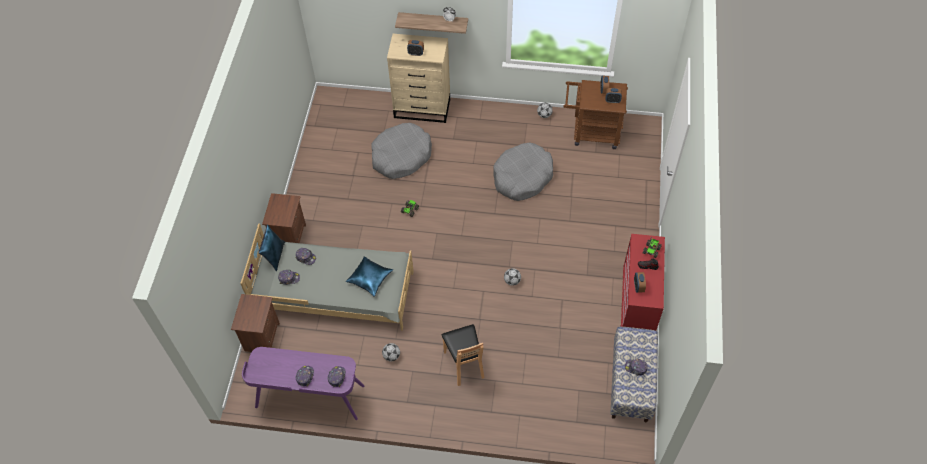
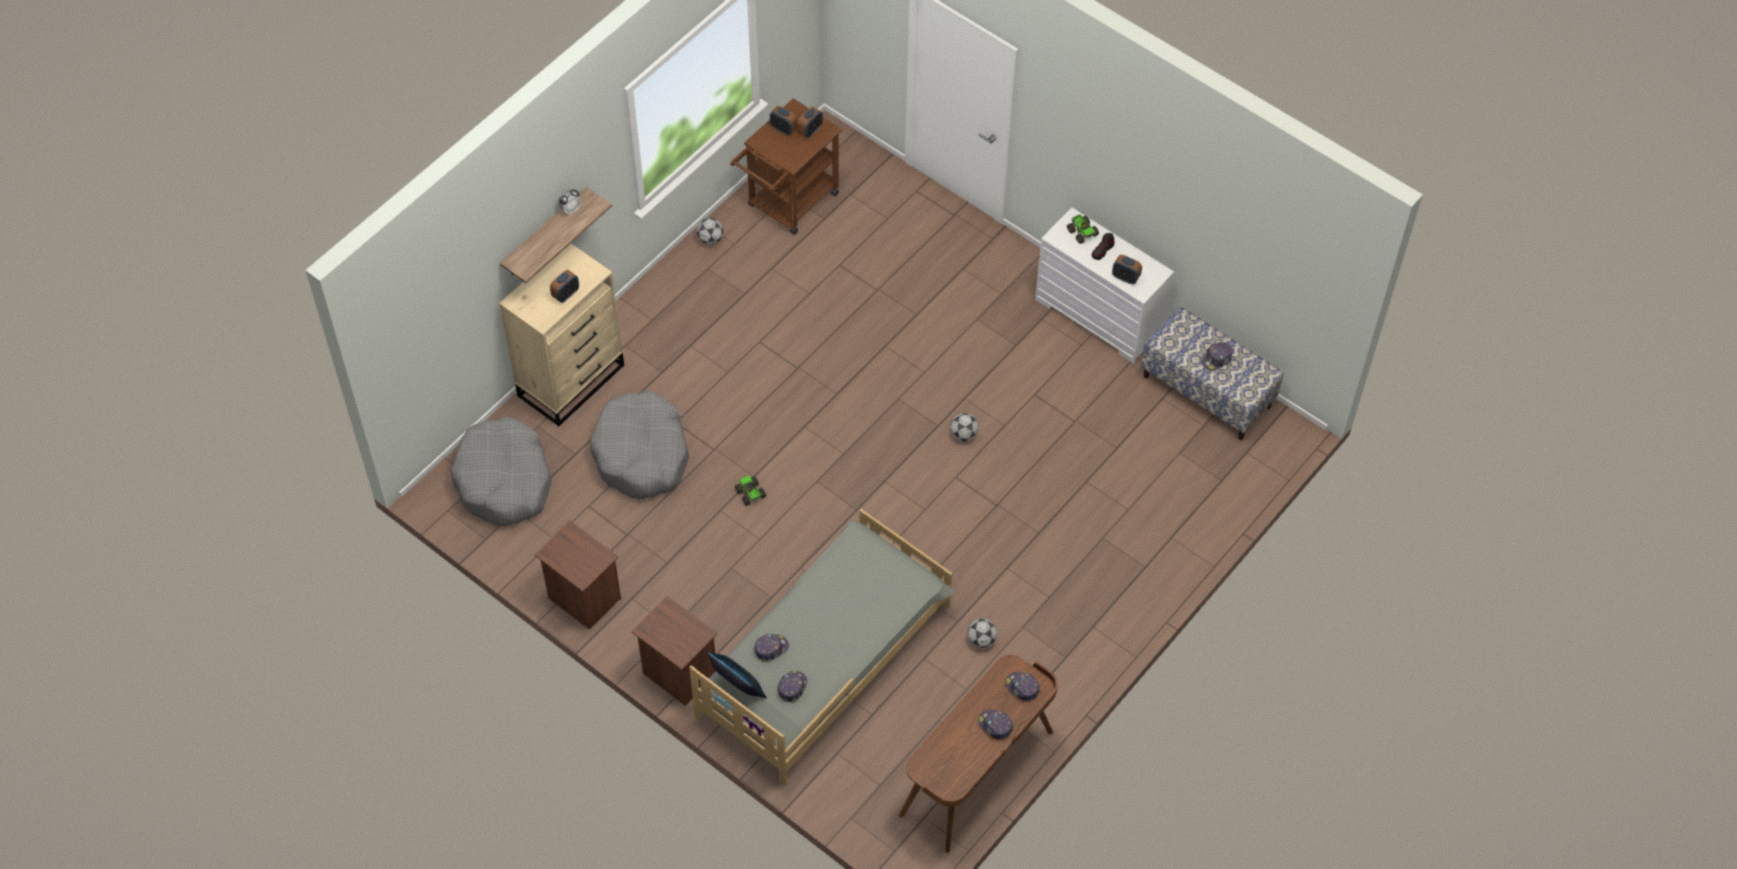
camera: 60 degrees left, 0 degrees up
brown nightstand [231,294,280,352] -> brown nightstand moved to [535,520,621,629]
purple desk [242,347,365,420] -> brown desk [899,655,1058,853]
blue pillow [346,256,393,297] -> none
brown chair [441,324,485,386] -> none
grey dog bed [493,143,553,201] -> grey dog bed moved to [451,416,552,527]
red dresser [621,234,665,330] -> white dresser [1035,208,1174,364]

